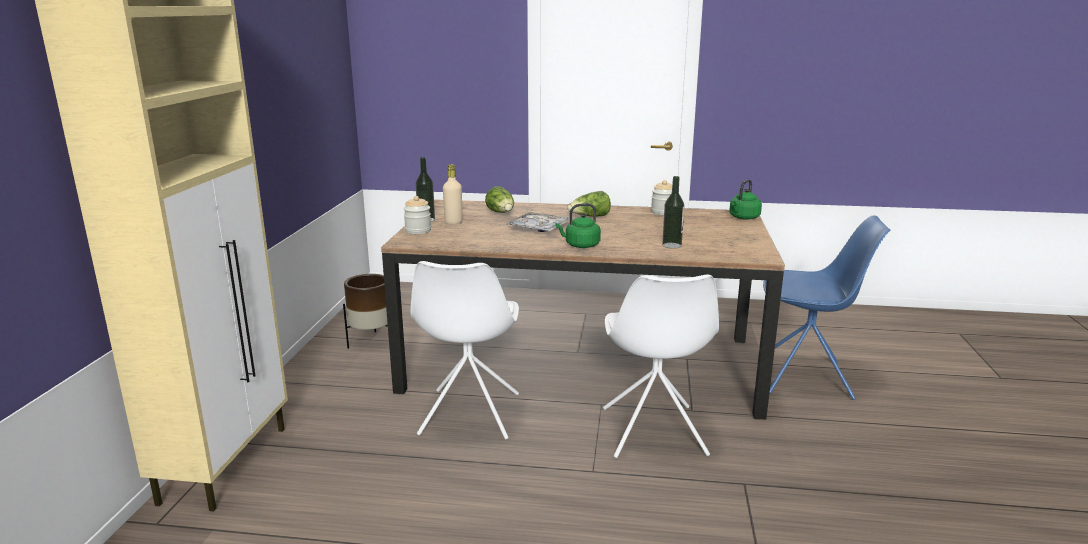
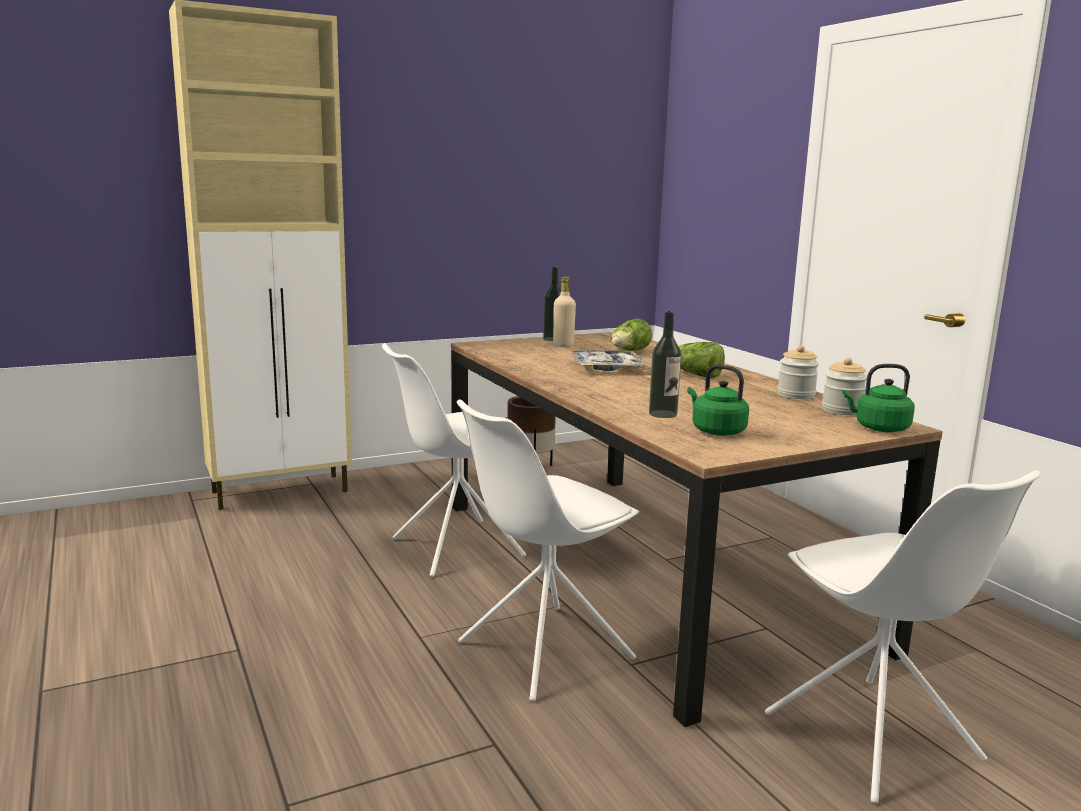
camera: 55 degrees right, 5 degrees down
jar [403,196,431,234] -> jar moved to [822,358,867,415]
green kettle [555,203,601,248] -> green kettle moved to [687,364,749,436]
blue chair [763,215,891,400] -> white chair [765,471,1041,803]

